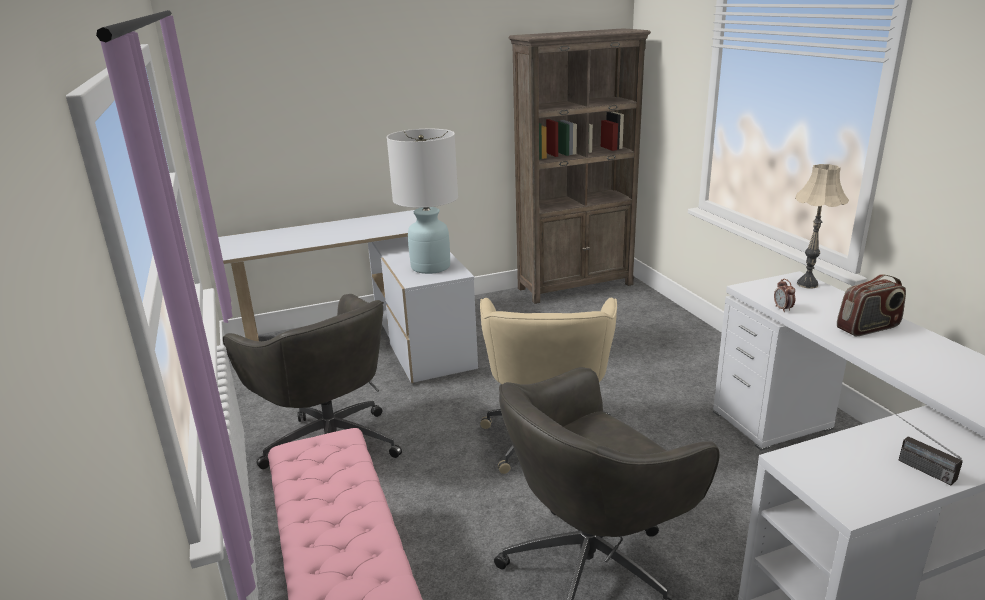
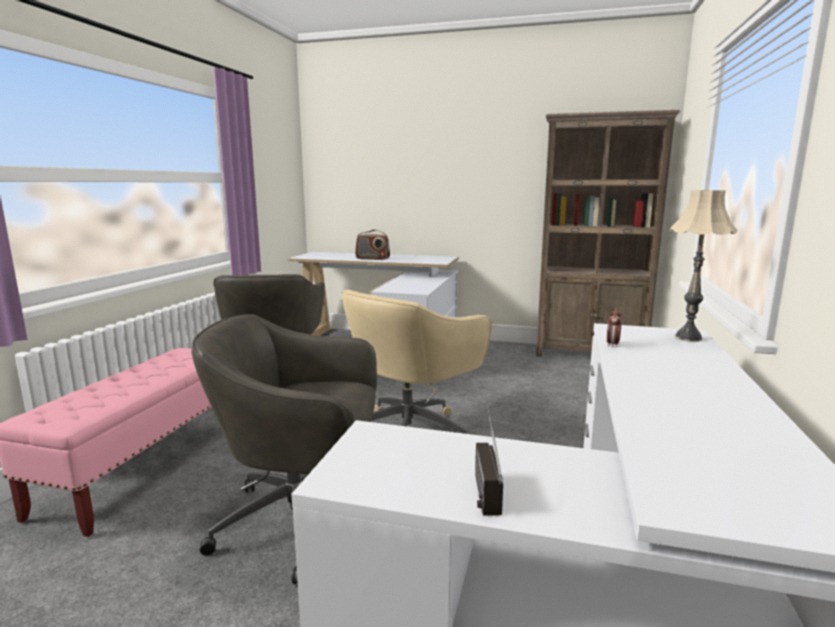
camera: 35 degrees right, 10 degrees down
white table lamp [387,129,458,274] -> none
radio [837,274,906,336] -> radio moved to [355,230,390,260]

